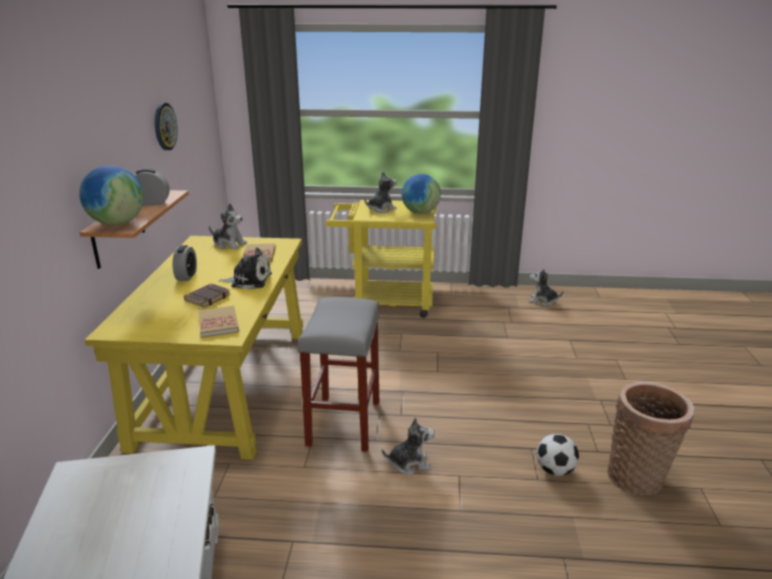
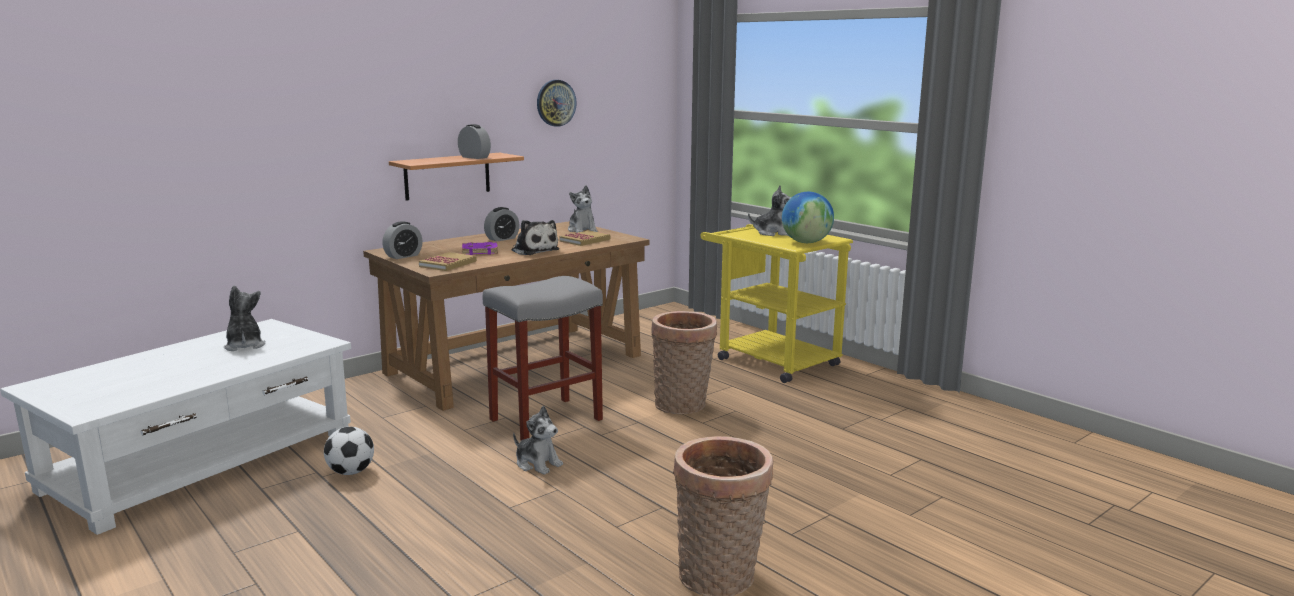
camera: 45 degrees right, 10 degrees down
globe [79,166,144,225] -> none
yellow desk [85,236,303,460] -> brown desk [363,221,649,411]
brown book [184,284,231,308] -> purple book [462,242,498,255]
plush toy [529,269,564,306] -> plush toy moved to [224,285,266,351]
football [536,434,579,476] -> football moved to [324,427,374,475]
none -> alarm clock [382,221,423,259]
none -> basket [651,311,717,414]

